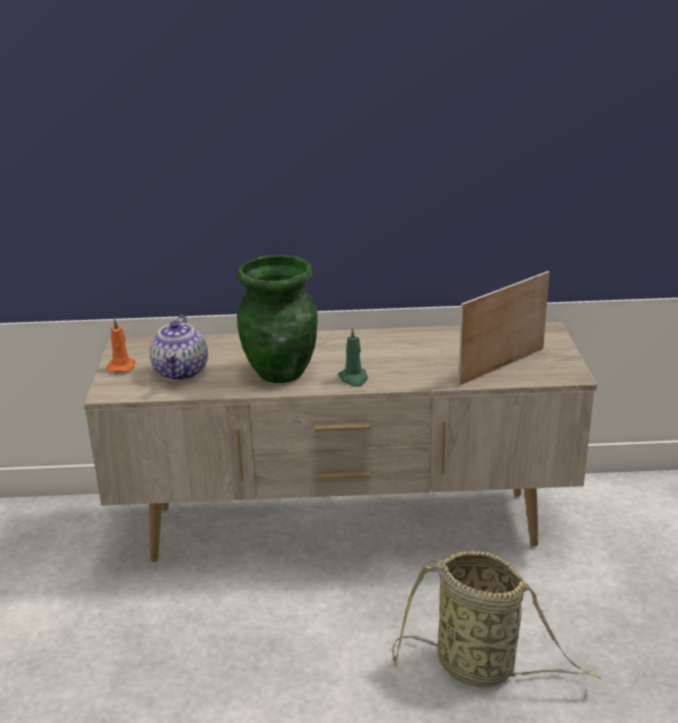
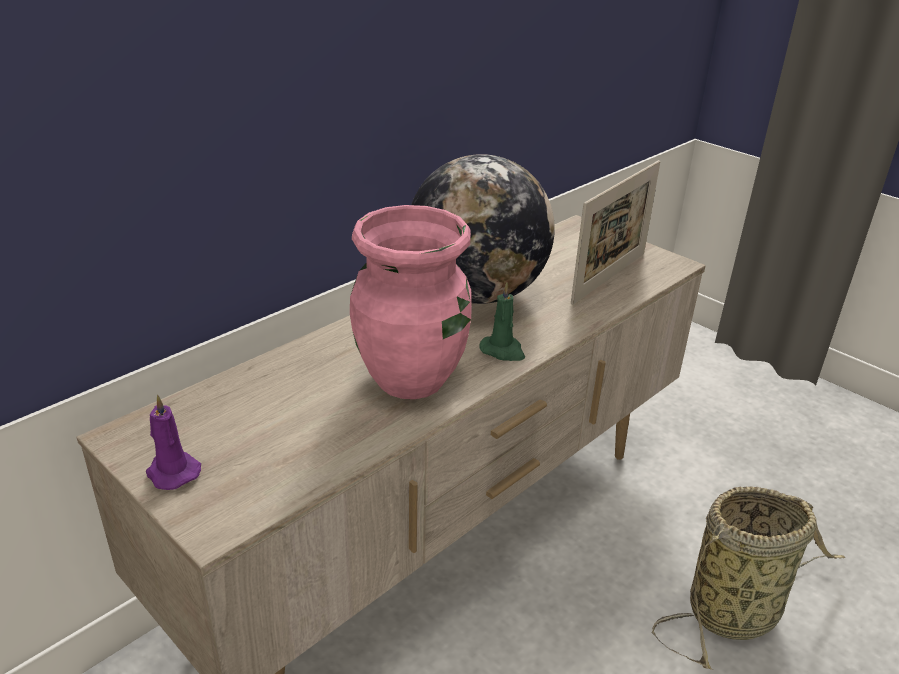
camera: 45 degrees left, 5 degrees up
orange candle [106,318,135,373] -> purple candle [146,394,201,490]
teapot [149,315,208,381] -> none
green vase [237,255,318,383] -> pink vase [350,205,472,399]
picture frame [458,271,549,386] -> picture frame turned 150 degrees counterclockwise [571,160,660,305]
none -> globe [411,154,555,304]

